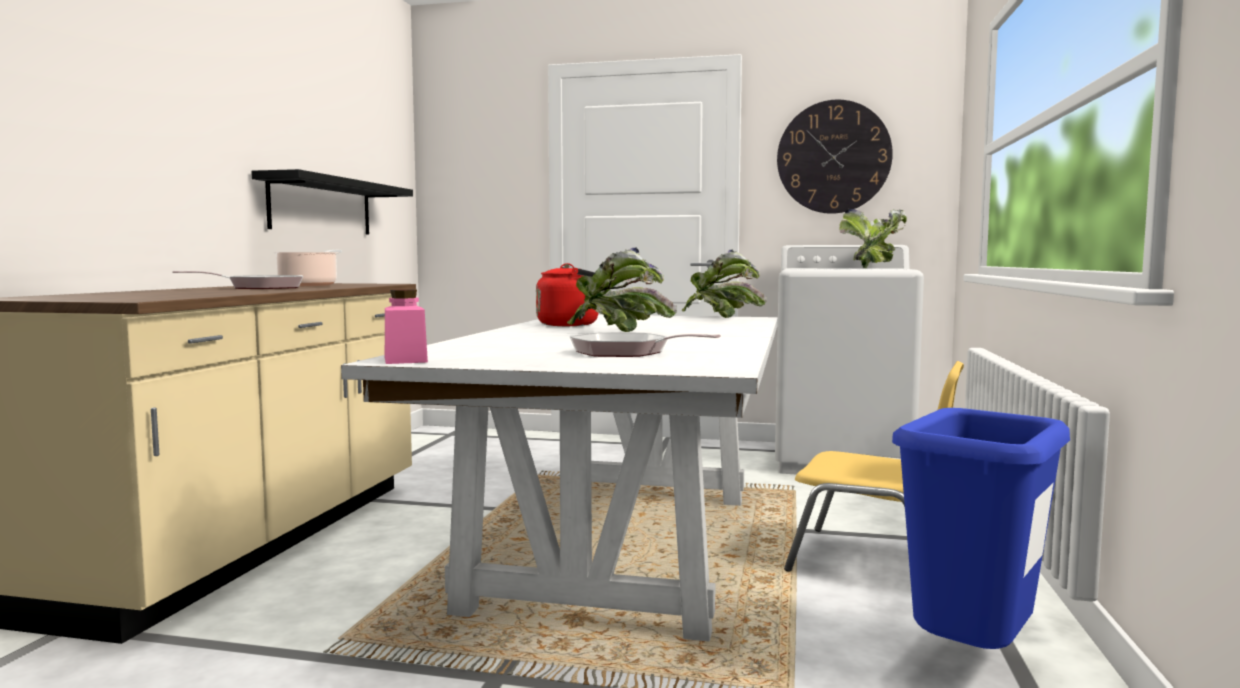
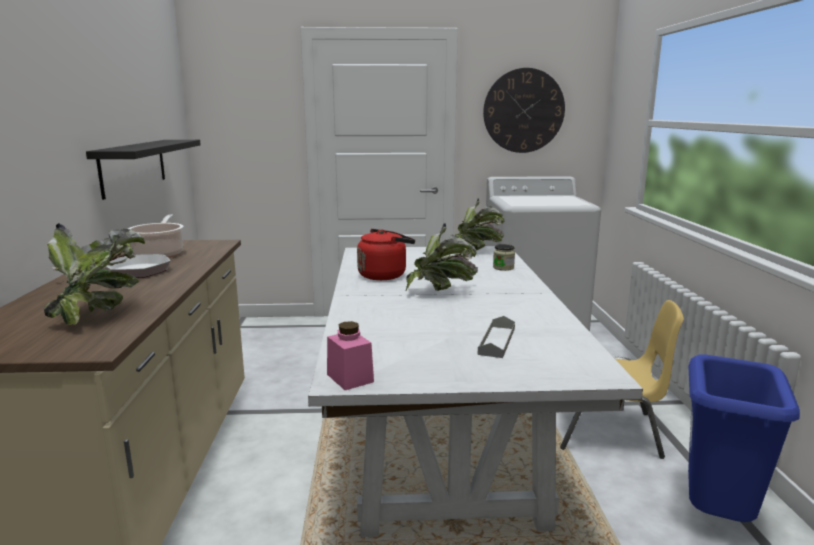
camera: 15 degrees left, 10 degrees up
frying pan [570,332,721,357] -> grey tray [478,316,515,358]
potted plant [839,209,907,268] -> potted plant moved to [44,223,145,325]
none -> jar [493,244,515,271]

